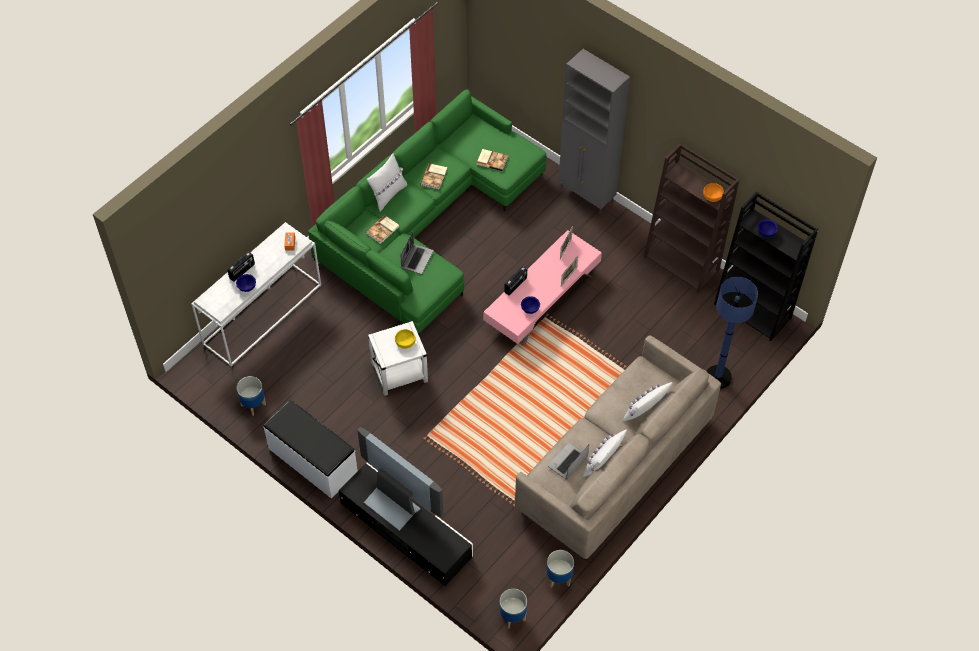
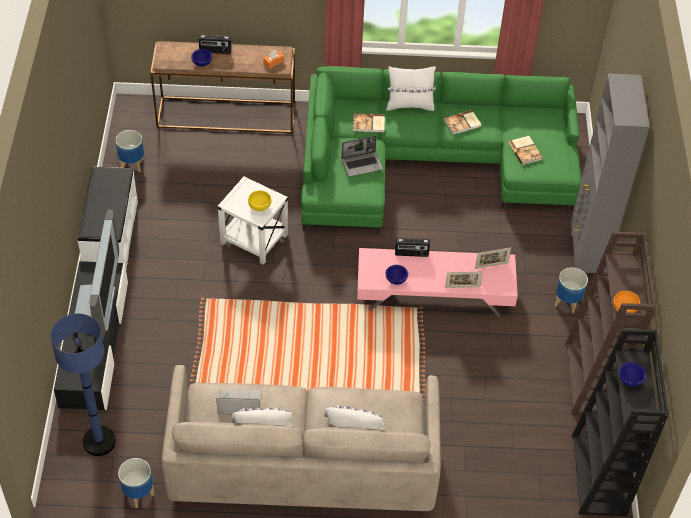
camera: 50 degrees right, 5 degrees down
white console table [191,222,321,367] -> brown console table [150,41,295,134]
planter [499,588,527,628] -> planter moved to [554,267,588,313]
blue floor lamp [707,277,758,389] -> blue floor lamp moved to [50,314,116,456]

